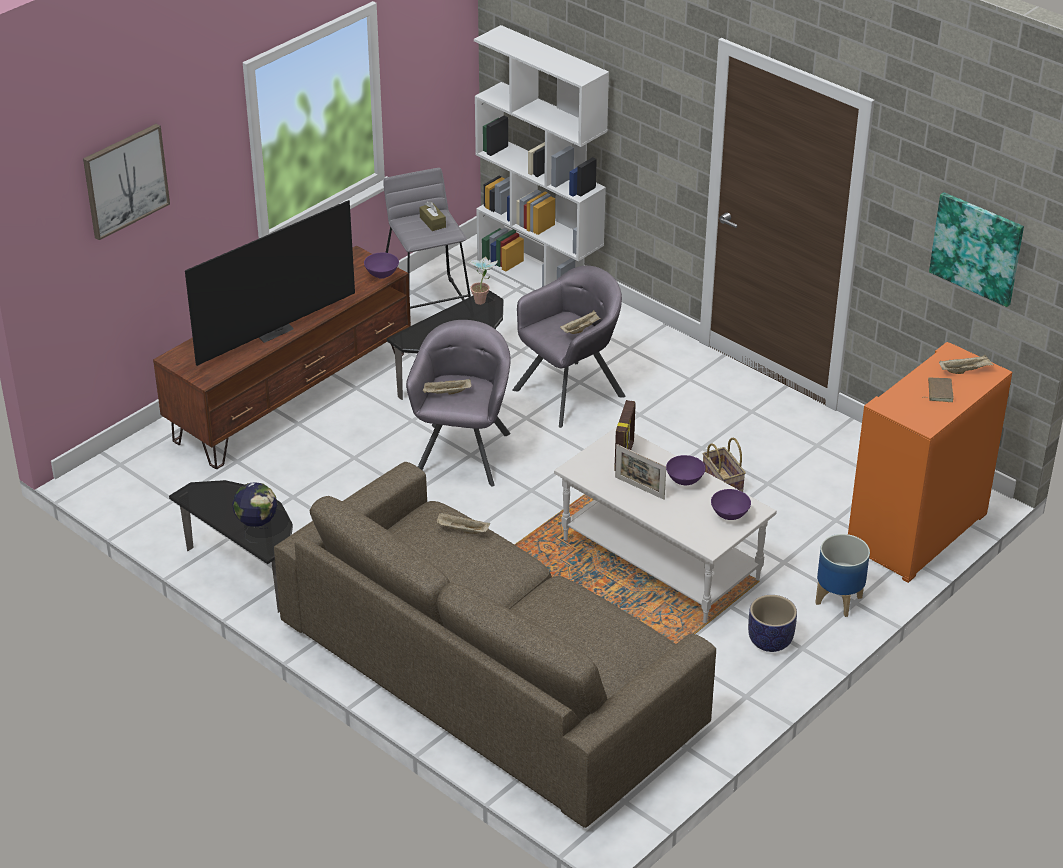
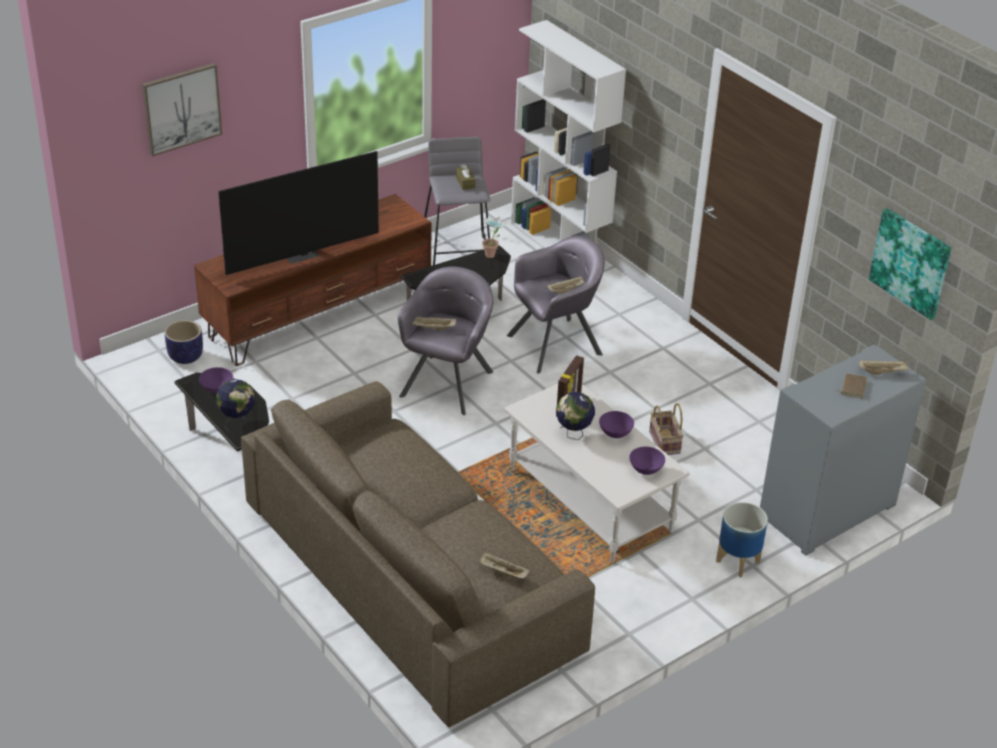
camera: 10 degrees right, 0 degrees up
purple bowl [364,252,399,279] -> purple bowl moved to [199,367,233,393]
beige tray [437,513,490,534] -> beige tray moved to [479,552,530,578]
picture frame [615,444,666,500] -> globe [556,392,595,440]
planter [748,595,797,652] -> planter moved to [165,320,203,364]
orange cabinet [848,342,1012,583] -> grey cabinet [760,345,926,556]

